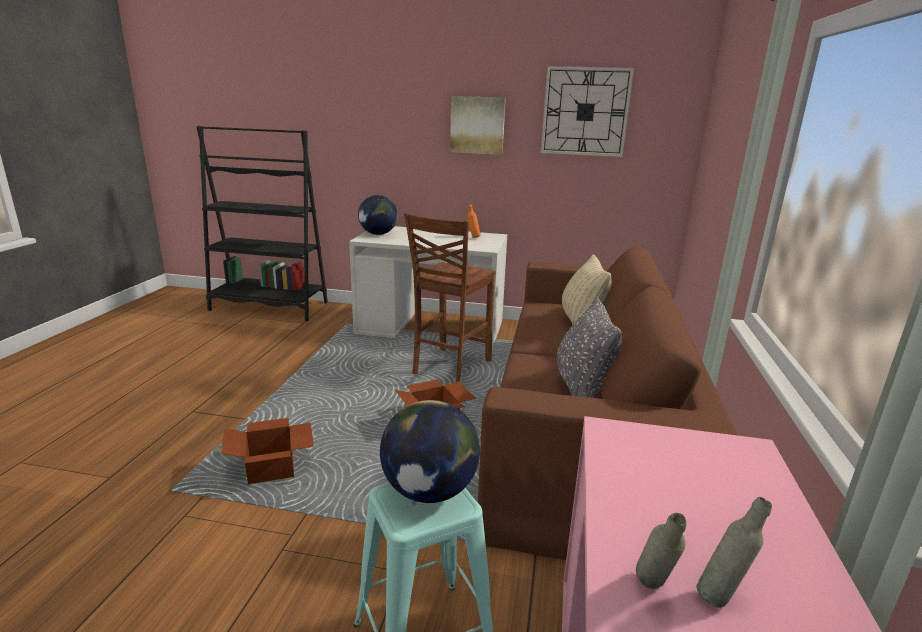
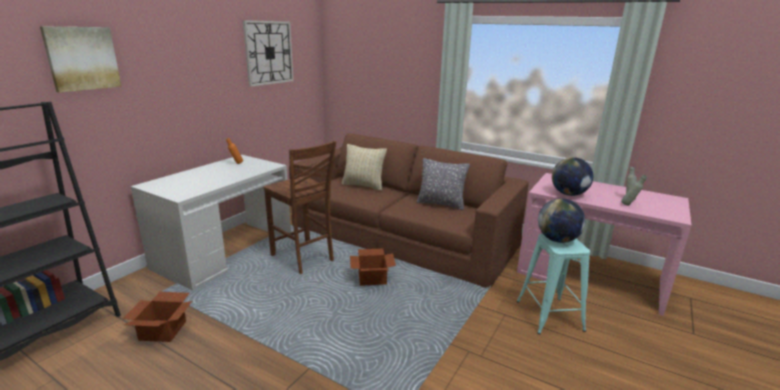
camera: 70 degrees left, 0 degrees up
cardboard box [221,418,314,484] -> cardboard box moved to [123,292,192,342]
globe [358,195,398,235] -> globe moved to [552,157,593,196]
picture [450,96,506,155] -> picture moved to [40,26,122,93]

